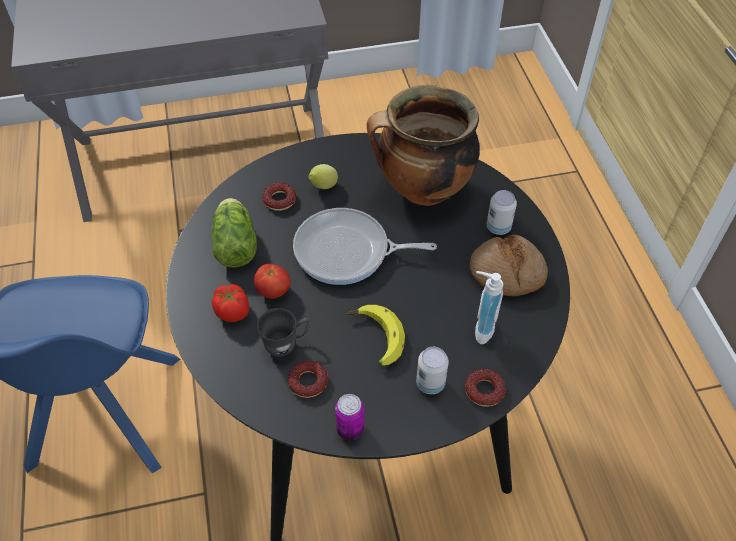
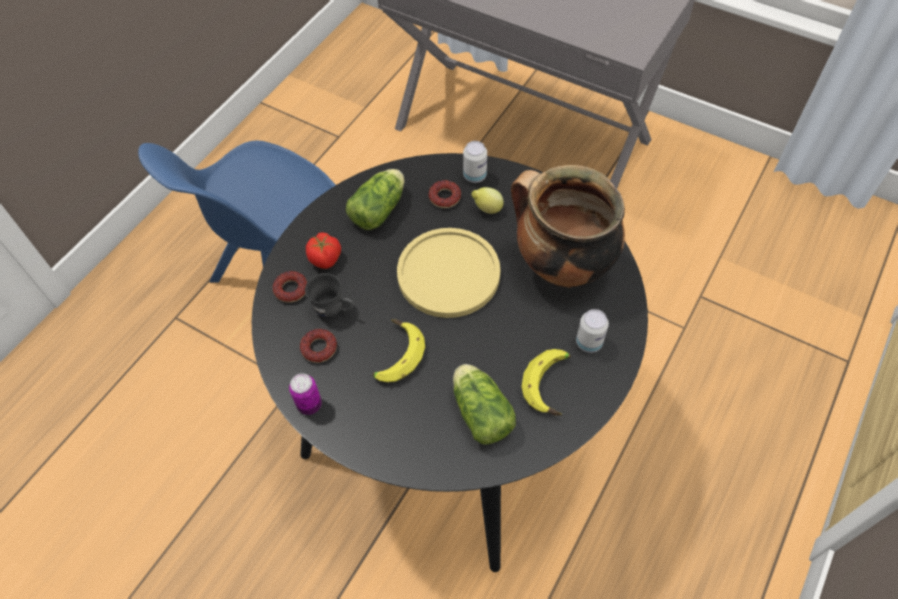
camera: 45 degrees right, 5 degrees up
tomato [254,263,291,299] -> none
frying pan [293,208,437,285] -> yellow plate [397,228,500,318]
can [416,347,449,394] -> can moved to [463,141,487,183]
donut [465,369,506,407] -> donut moved to [273,271,307,303]
bread [470,234,548,296] -> banana [521,349,571,416]
soap dispenser [475,271,503,344] -> lettuce [453,364,516,445]

